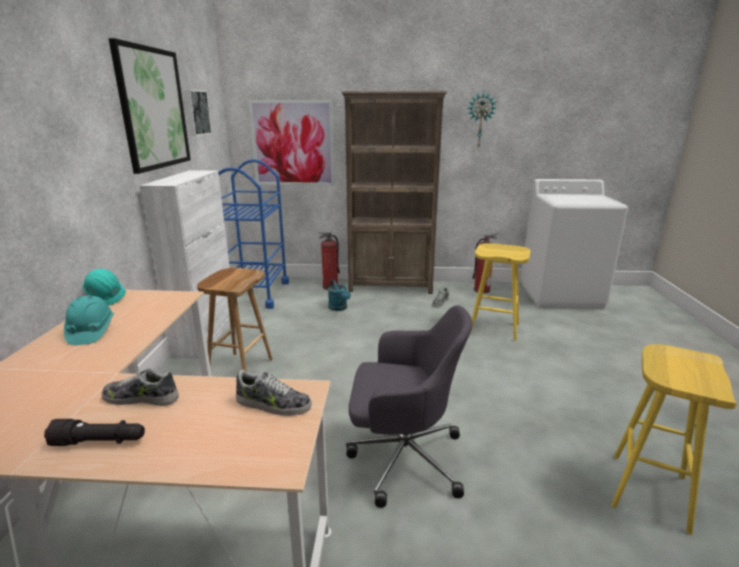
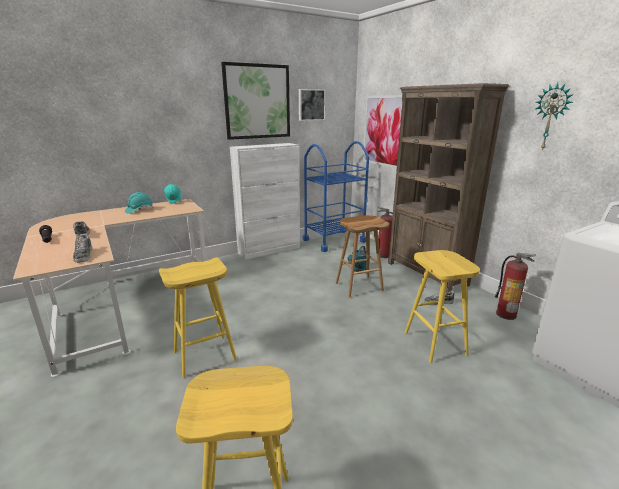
camera: 55 degrees right, 0 degrees up
brown stool [197,268,273,372] -> brown stool moved to [336,215,389,298]
grey office chair [346,305,472,508] -> yellow stool [159,257,237,378]

